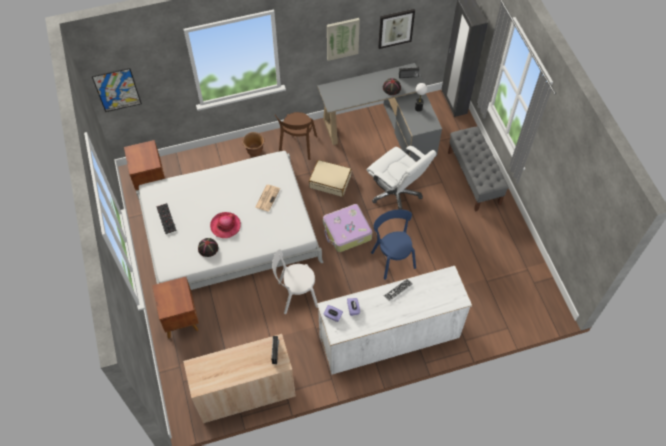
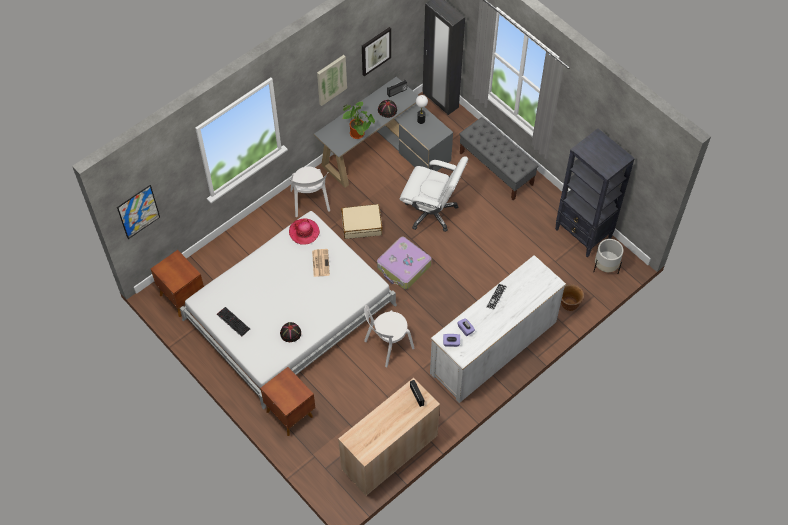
camera: 25 degrees left, 0 degrees up
hat [210,212,241,238] -> hat moved to [289,219,320,245]
brown planter [242,132,265,157] -> brown planter moved to [561,284,584,311]
brown chair [275,112,317,160] -> white chair [288,167,330,217]
blue chair [371,209,416,280] -> none
none -> potted plant [342,102,375,139]
none -> black bookcase [555,128,635,258]
none -> white planter [593,239,623,274]

